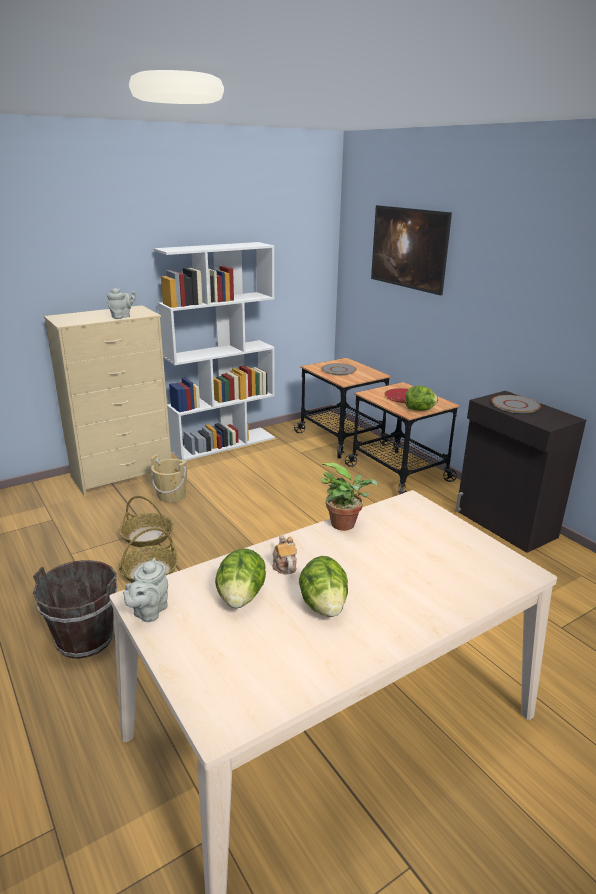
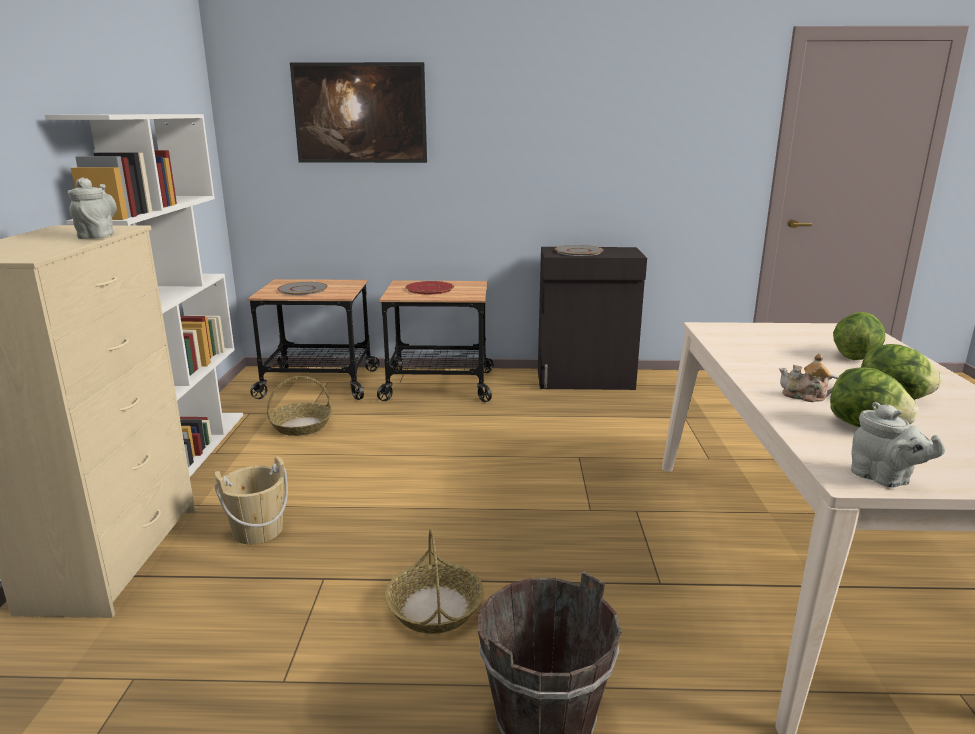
camera: 55 degrees left, 5 degrees down
basket [119,496,174,547] -> basket moved to [267,376,332,436]
potted plant [321,462,377,531] -> none
lettuce [405,385,438,411] -> lettuce moved to [833,312,885,360]

